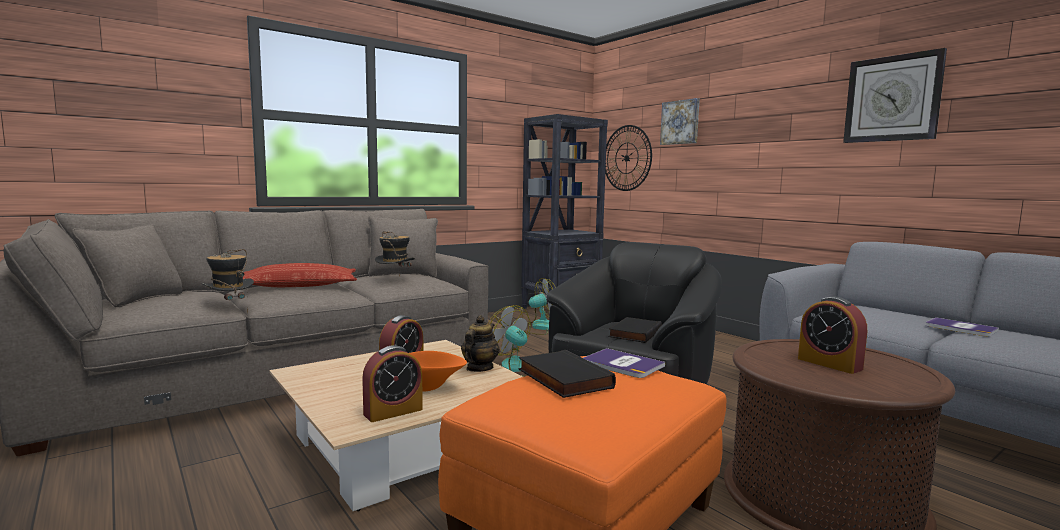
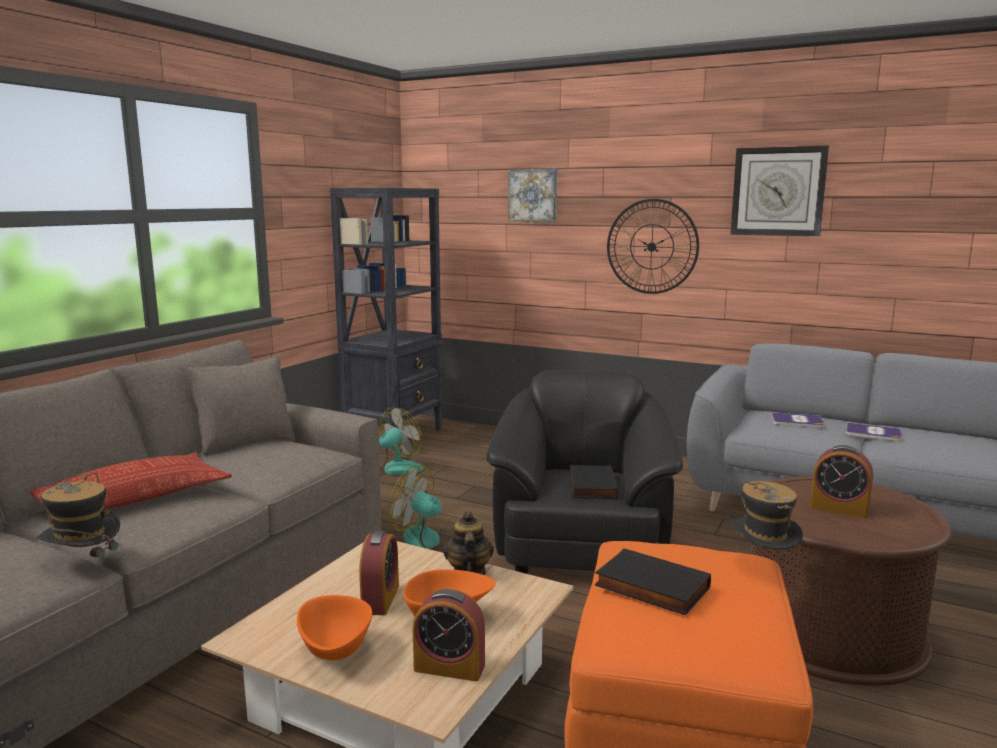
camera: 25 degrees left, 5 degrees up
alarm clock [362,345,423,422] -> alarm clock turned 75 degrees clockwise [413,589,485,681]
hat [375,231,415,276] -> hat moved to [730,481,803,551]
book [584,348,665,378] -> book moved to [771,412,825,428]
wall clock [605,125,652,191] -> wall clock moved to [607,199,699,294]
none -> orange bowl [297,595,372,660]

